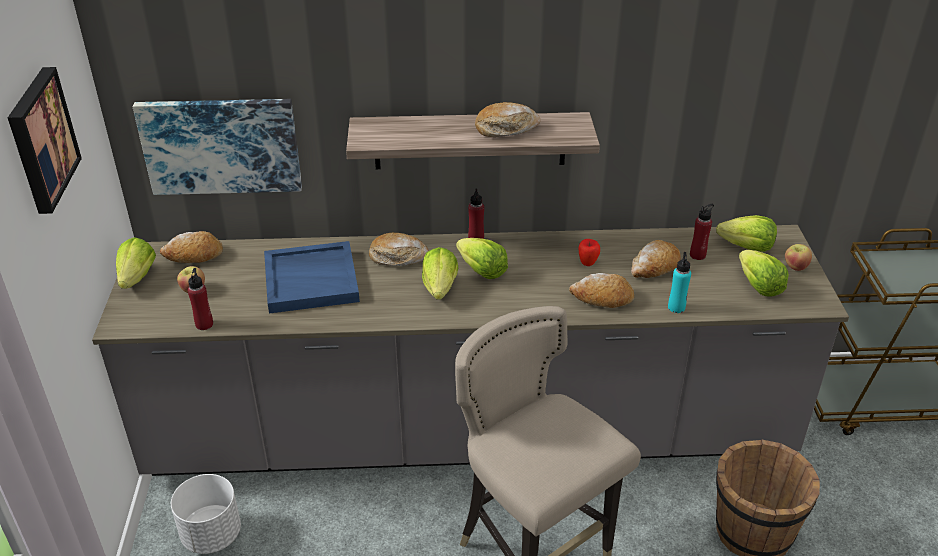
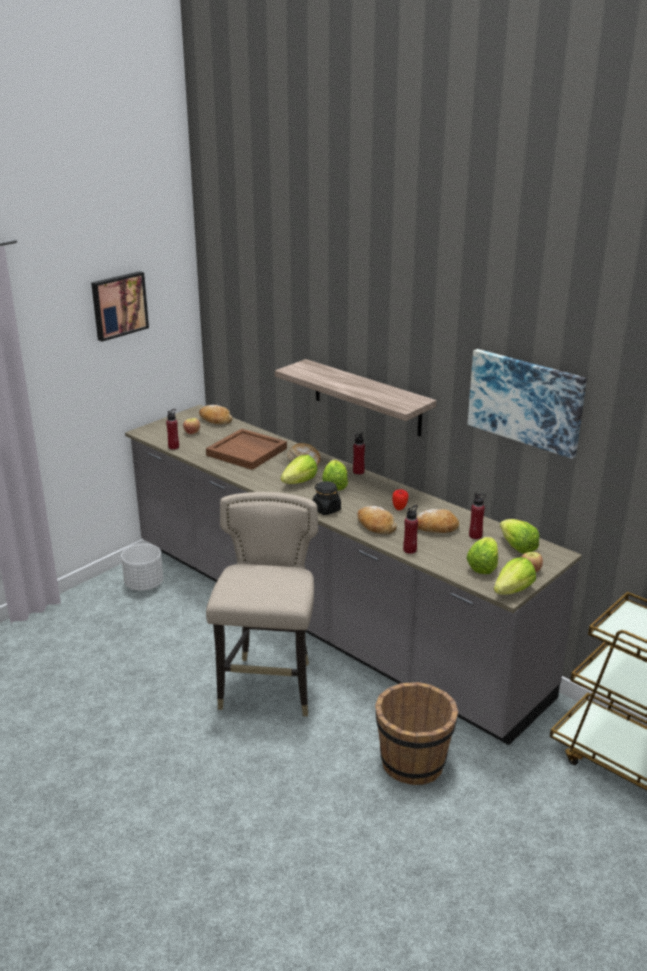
camera: 45 degrees right, 10 degrees down
lettuce [116,237,156,289] -> lettuce moved to [494,557,536,595]
picture [133,99,302,195] -> picture moved to [468,349,587,459]
blue tray [264,241,360,314] -> brown tray [206,428,287,470]
bread [475,102,540,137] -> none
turquoise bottle [668,252,691,313] -> red bottle [403,505,418,554]
none -> black jar [312,481,341,515]

